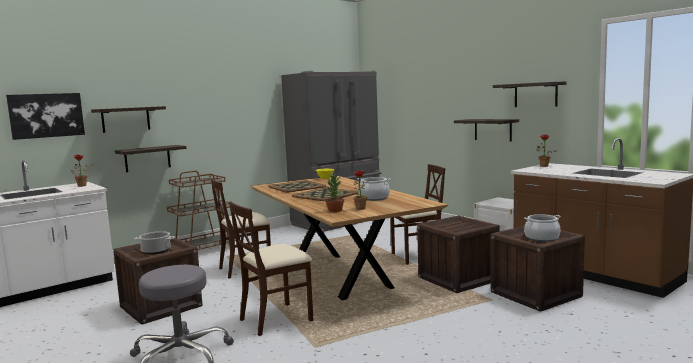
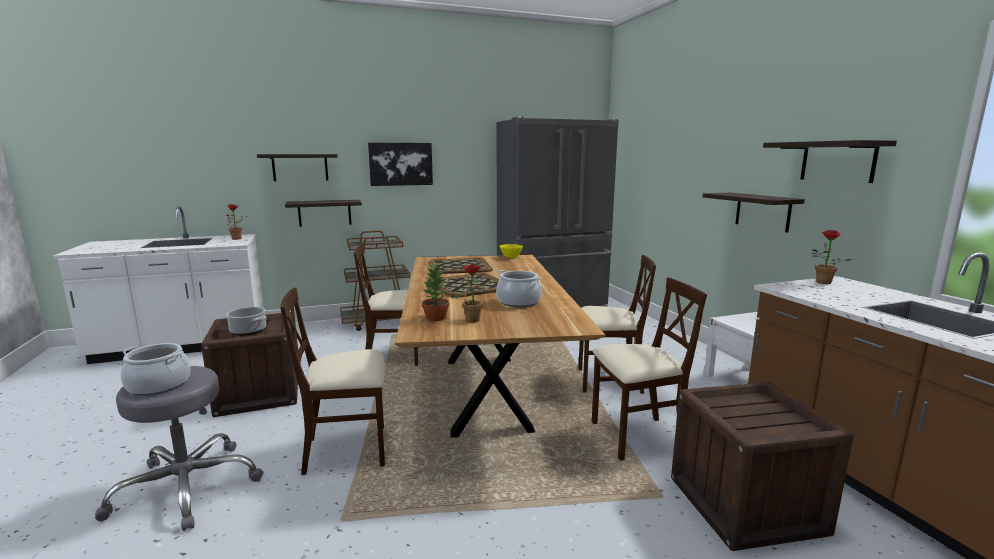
camera: 20 degrees right, 5 degrees up
picture [6,93,85,140] -> picture moved to [368,142,433,186]
crate [417,216,500,293] -> beige chair [592,277,707,461]
cooking pot [524,214,561,242] -> cooking pot moved to [120,343,191,396]

